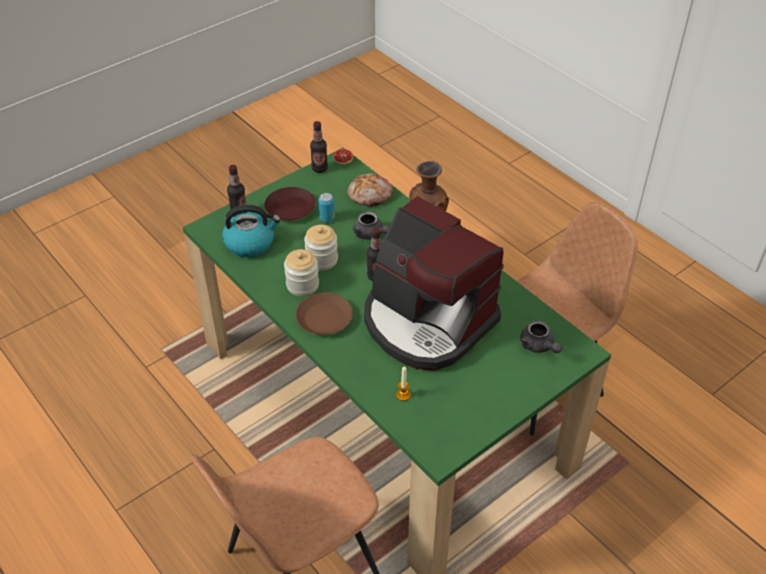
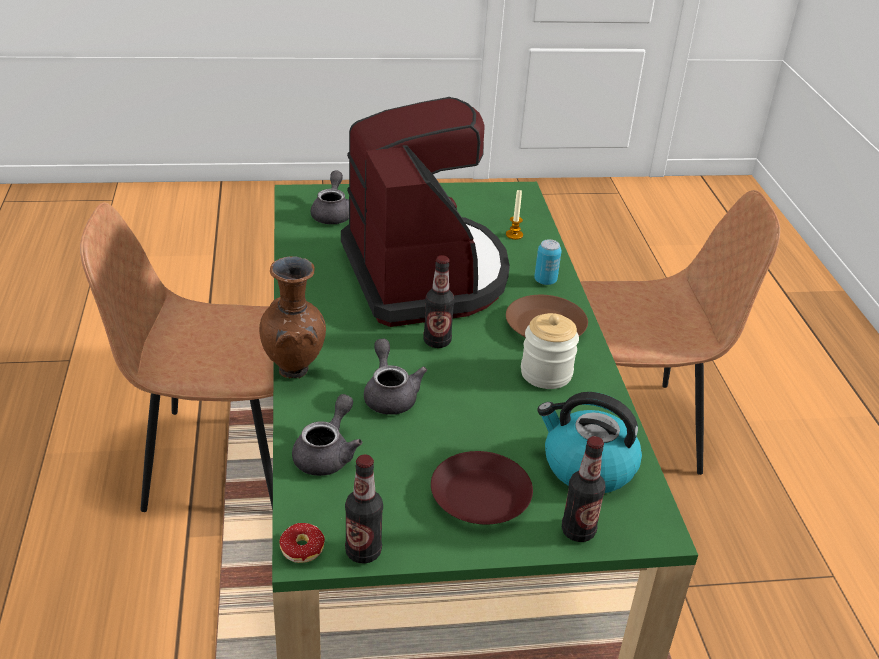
camera: 150 degrees left, 10 degrees down
jar [304,225,338,271] -> none
can [318,193,335,222] -> can moved to [534,239,562,285]
bread [347,173,393,207] -> grey teapot [292,394,362,476]

